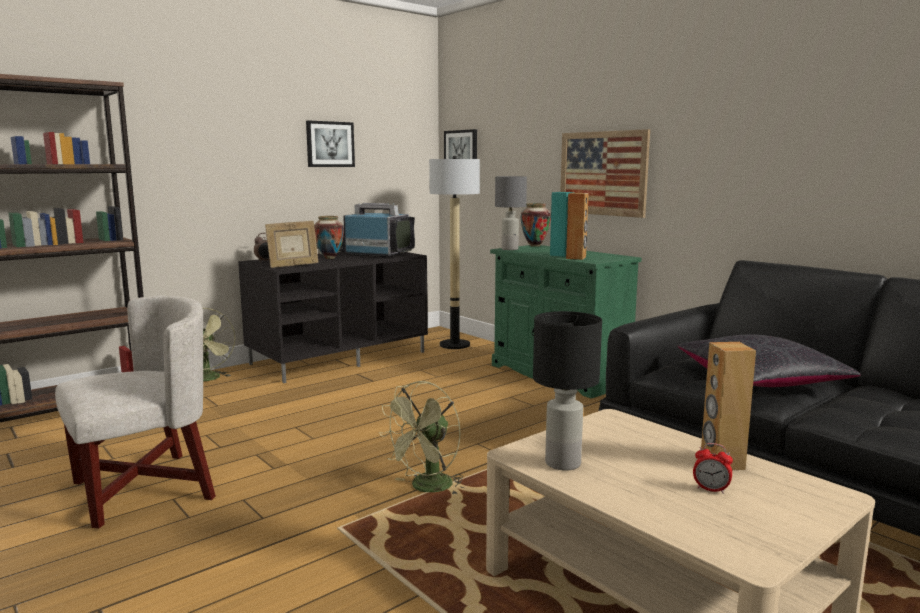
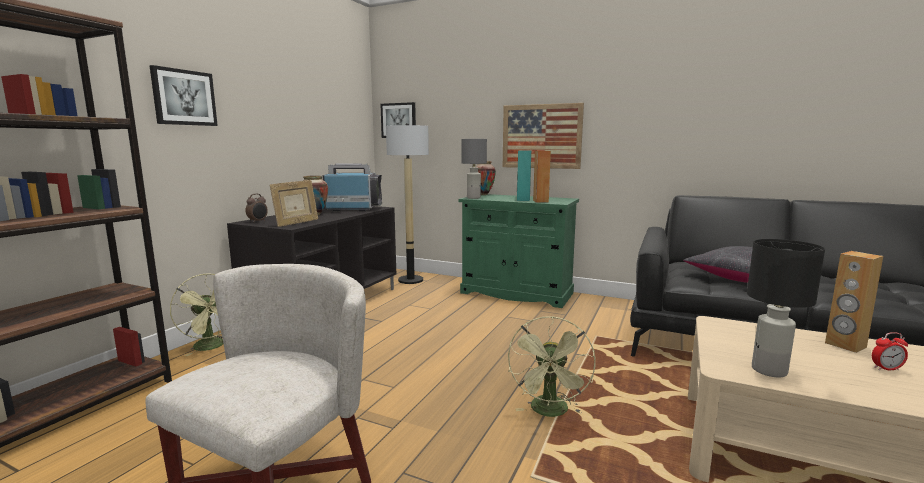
camera: 25 degrees left, 0 degrees up
picture [306,120,355,167] -> picture moved to [149,65,218,126]

